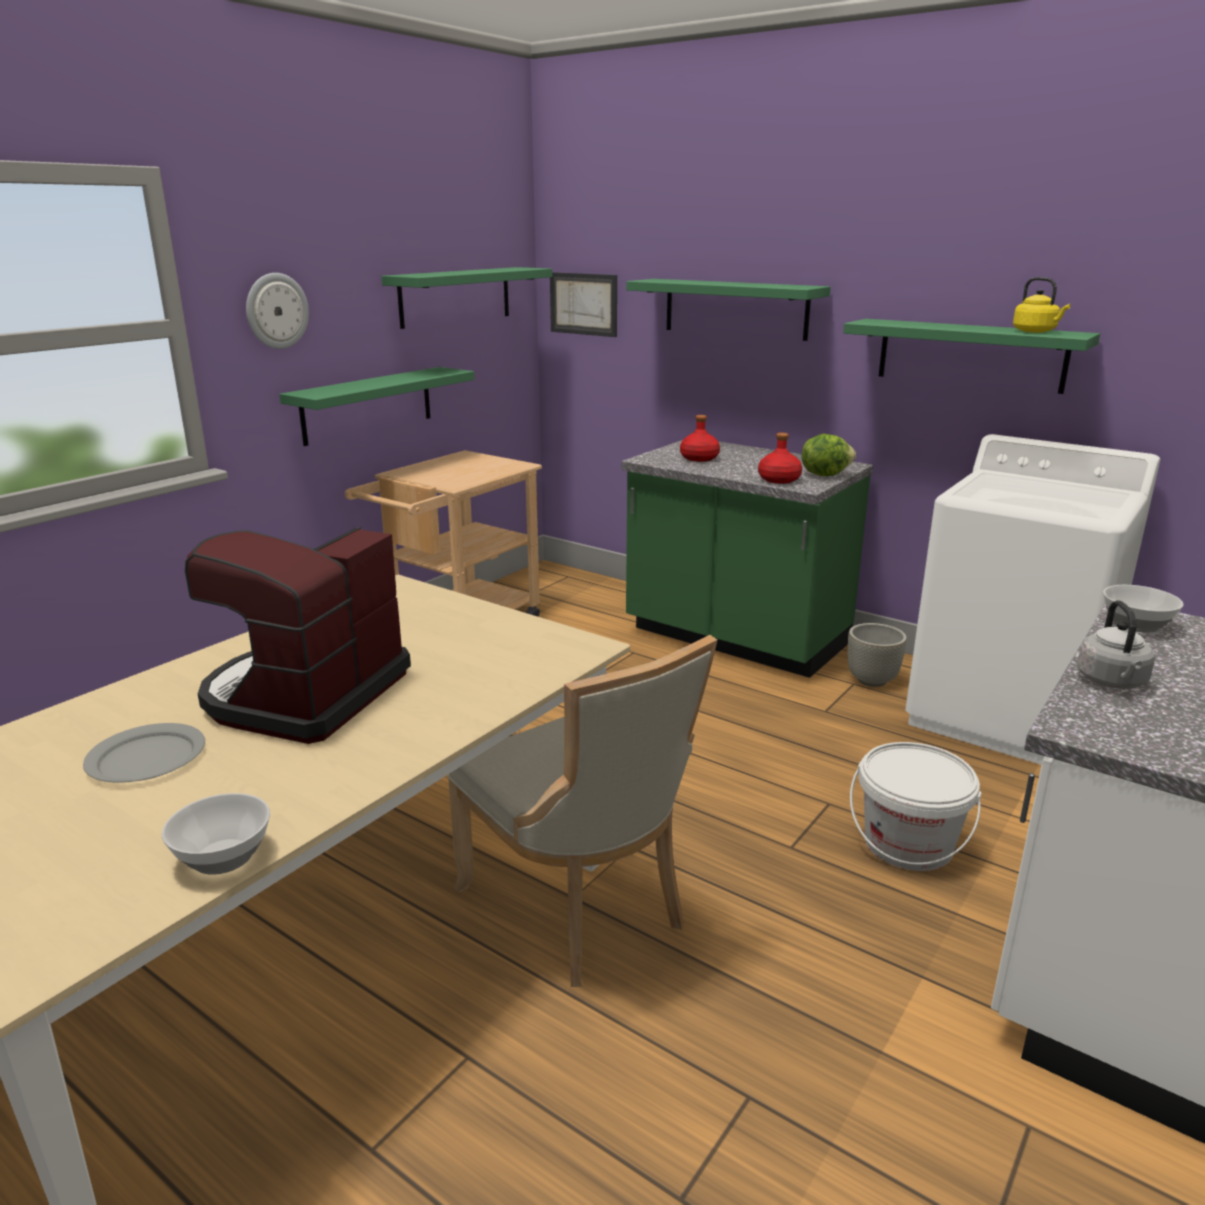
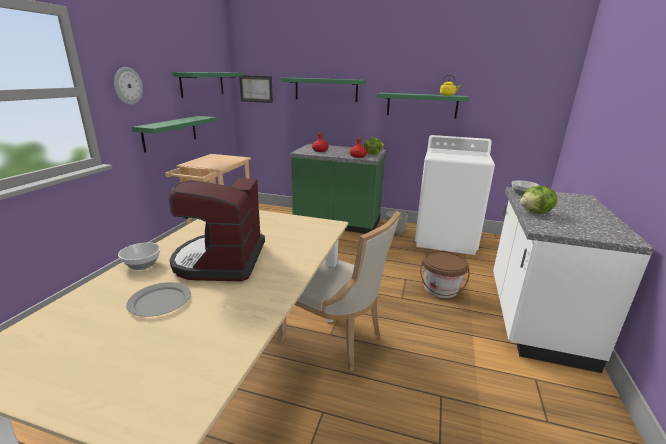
camera: 20 degrees left, 0 degrees up
bowl [162,793,270,875] -> bowl moved to [118,243,161,270]
white bucket [850,742,981,871] -> brown bucket [420,250,470,298]
grey kettle [1077,600,1155,689] -> lettuce [520,186,558,214]

